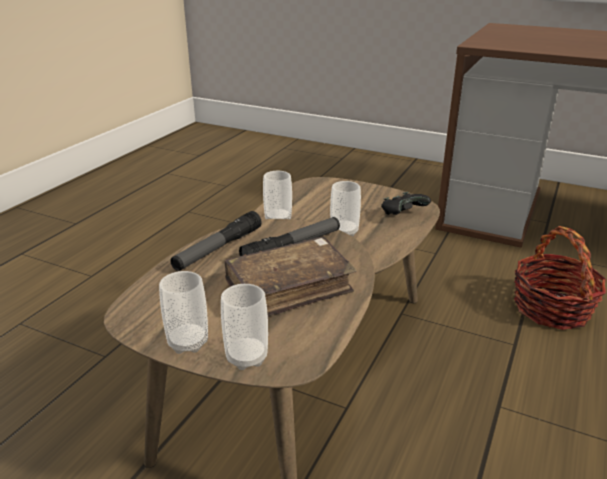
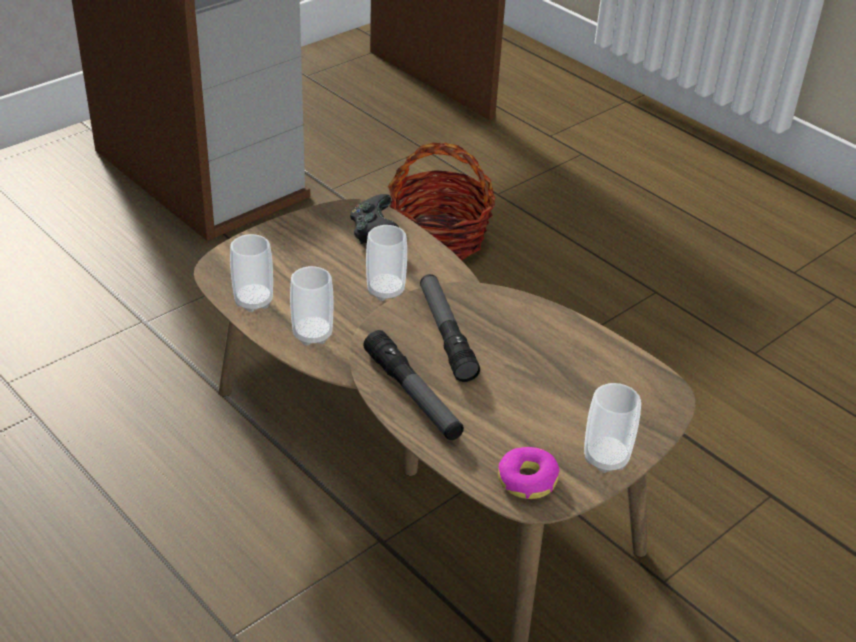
camera: 70 degrees left, 10 degrees up
cup [221,284,268,370] -> cup moved to [230,234,273,312]
brown book [225,237,357,317] -> none
none -> donut [498,447,559,499]

